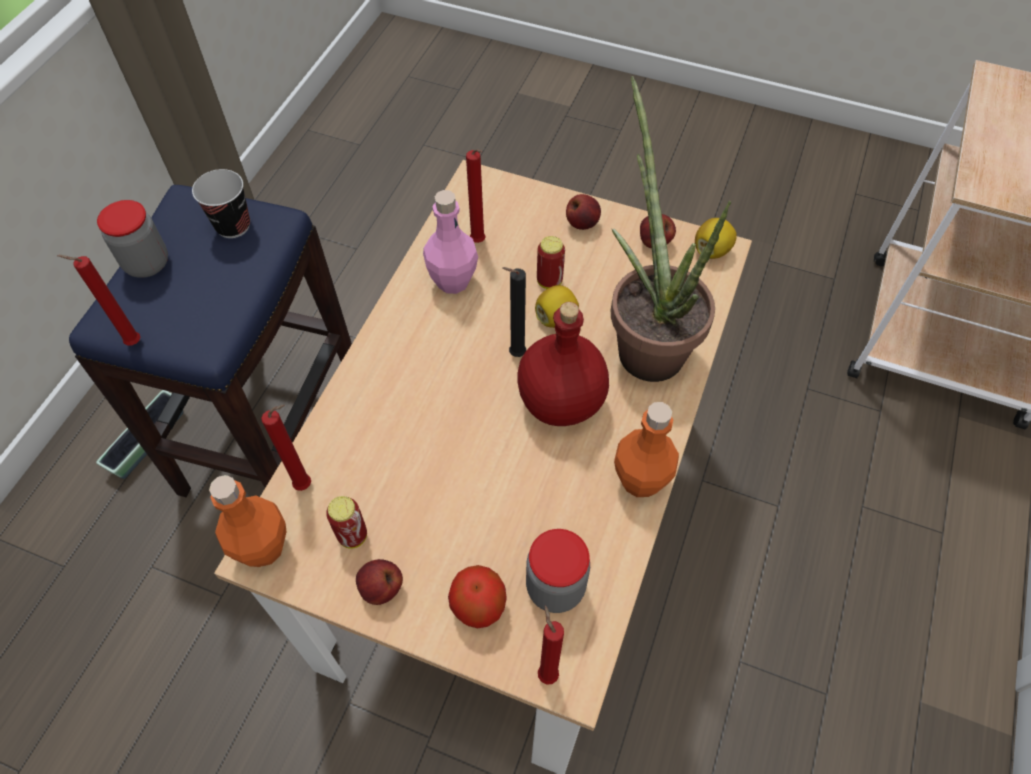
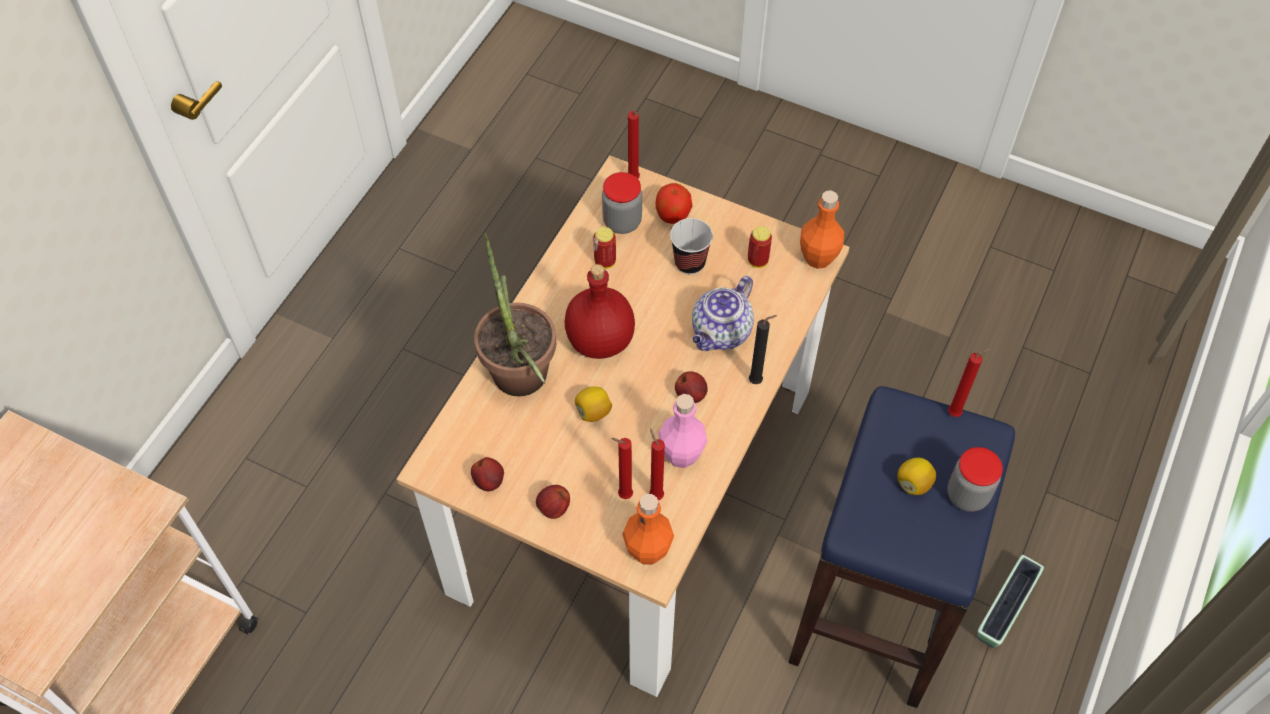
camera: 175 degrees left, 0 degrees up
cup [192,169,250,238] -> cup moved to [670,218,713,275]
red candle [261,405,311,491] -> red candle moved to [611,438,633,499]
apple [356,559,403,605] -> apple moved to [675,371,708,403]
black candle [502,267,526,357] -> black candle moved to [749,315,777,384]
can [537,236,565,289] -> can moved to [593,227,616,269]
orange bottle [614,402,679,497] -> orange bottle moved to [622,494,674,565]
lemon [695,218,737,259] -> lemon moved to [897,458,936,495]
none -> teapot [692,276,754,351]

